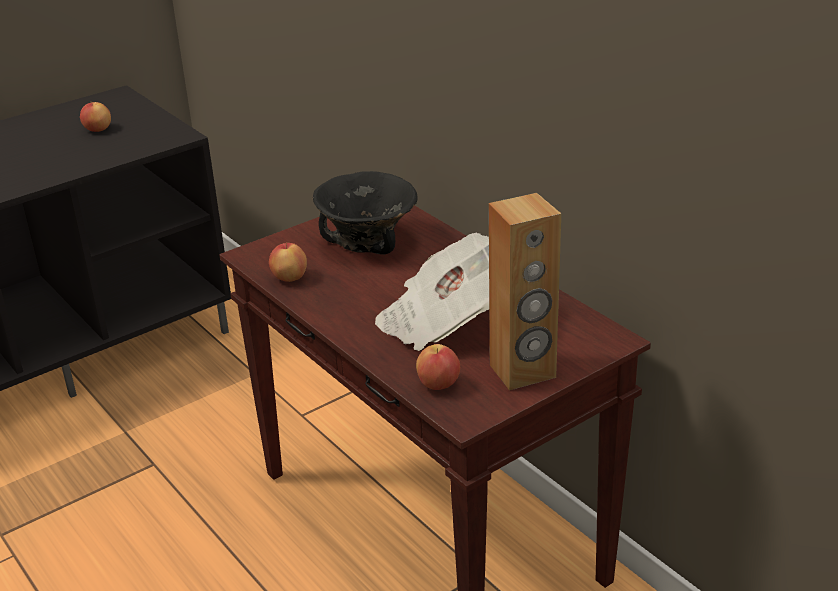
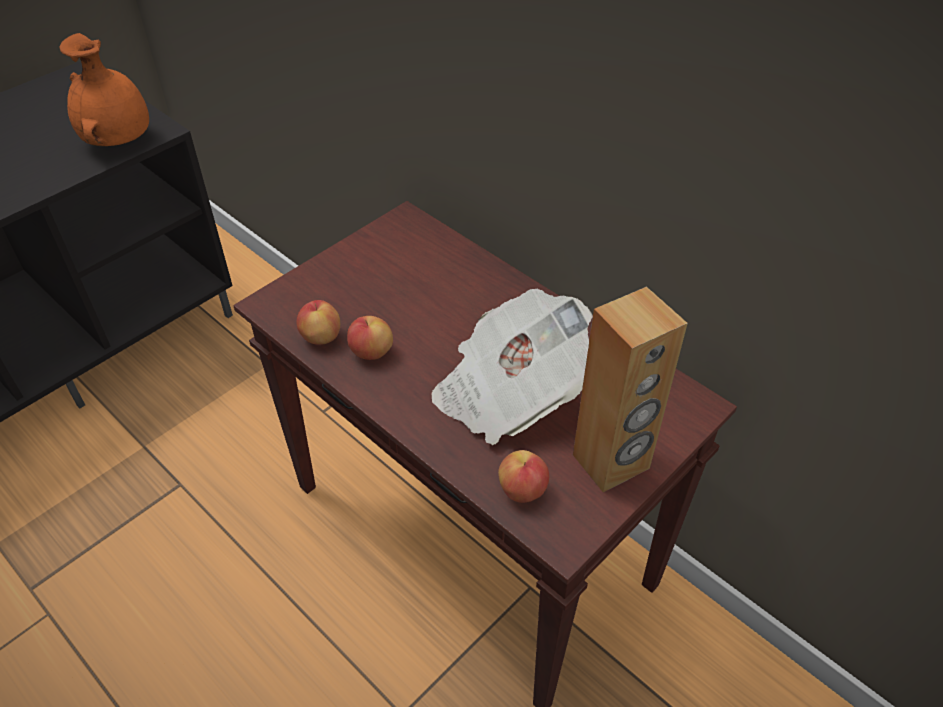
camera: 10 degrees left, 15 degrees up
apple [80,102,111,132] -> apple moved to [347,316,393,360]
black bowl [313,171,418,255] -> none
none -> orange vase [59,33,149,146]

